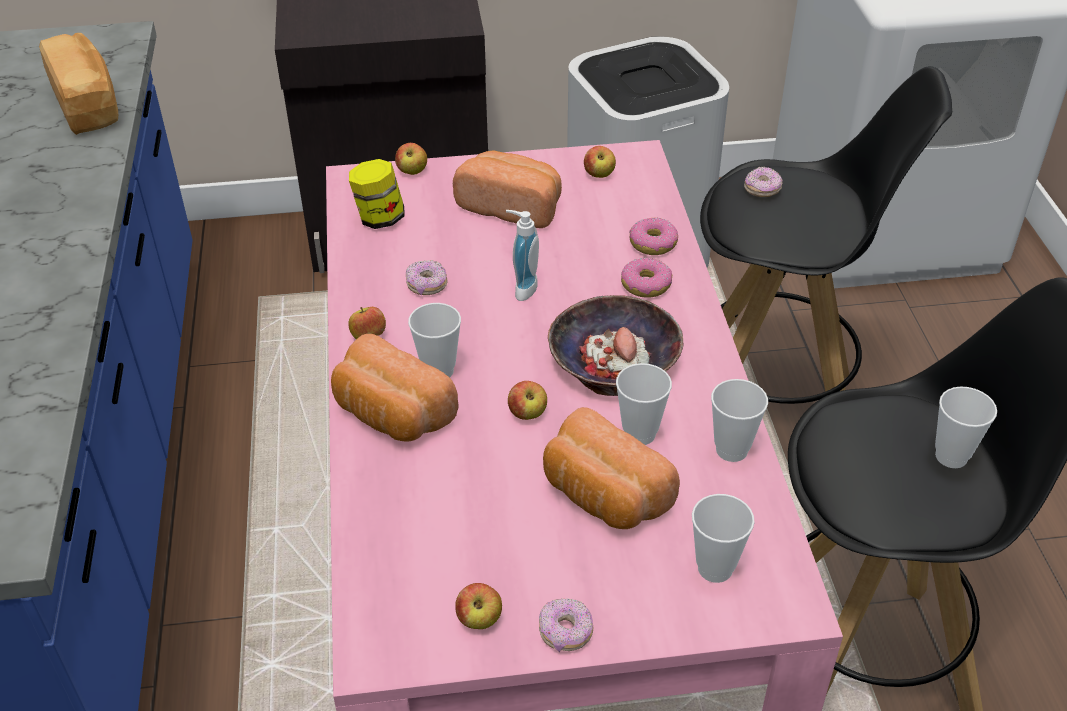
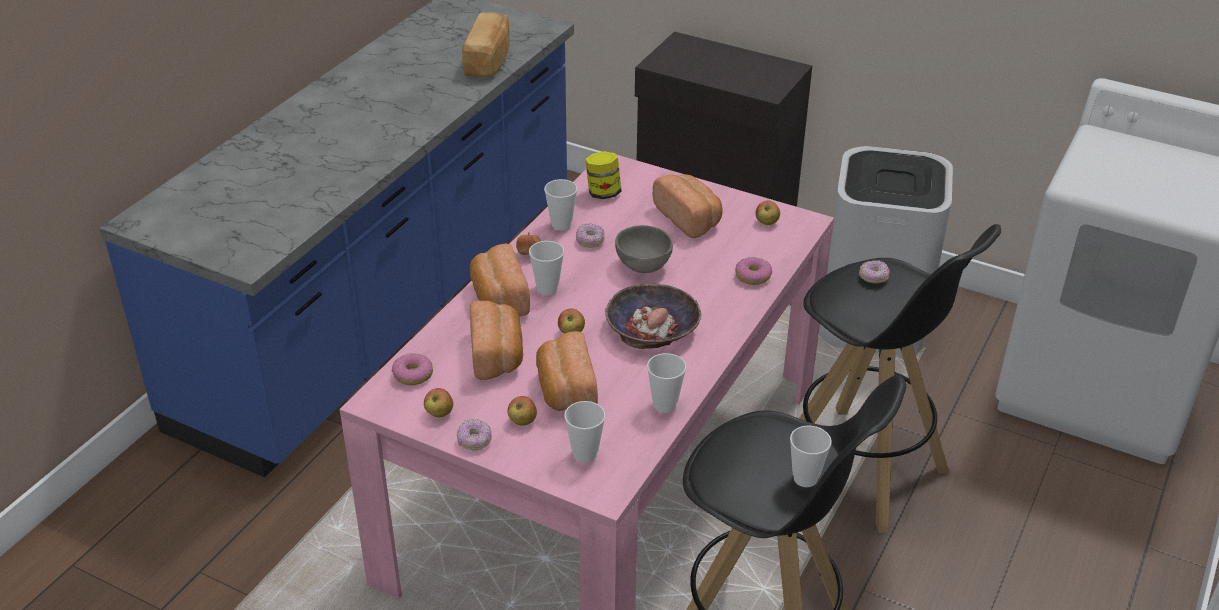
camera: 35 degrees right, 5 degrees down
apple [395,143,427,175] -> apple moved to [507,396,537,426]
soap dispenser [506,210,539,301] -> grey bowl [615,225,673,273]
cup [616,363,672,445] -> cup moved to [544,179,577,230]
donut [621,258,672,298] -> donut moved to [392,353,433,385]
none -> bread [470,301,523,380]

